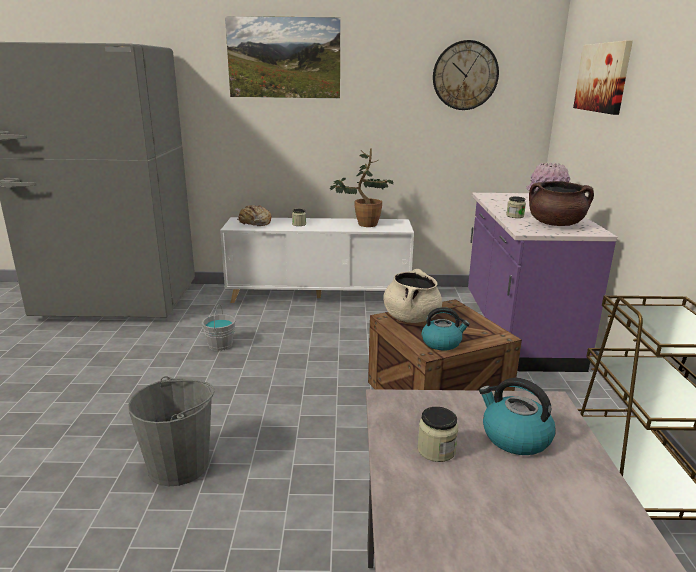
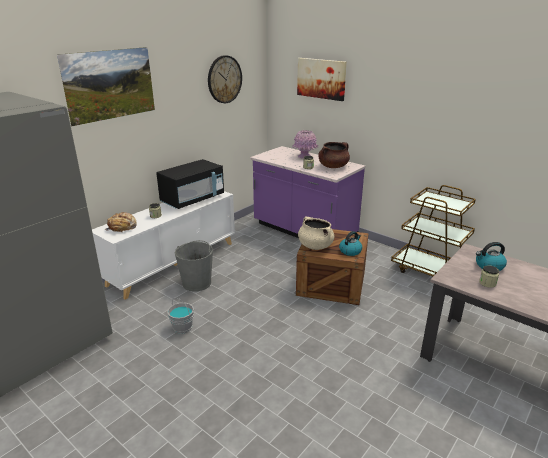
camera: 50 degrees left, 5 degrees up
grey bucket [128,376,214,486] -> grey bucket moved to [175,240,213,292]
potted plant [329,149,394,227] -> black microwave [156,159,224,209]

